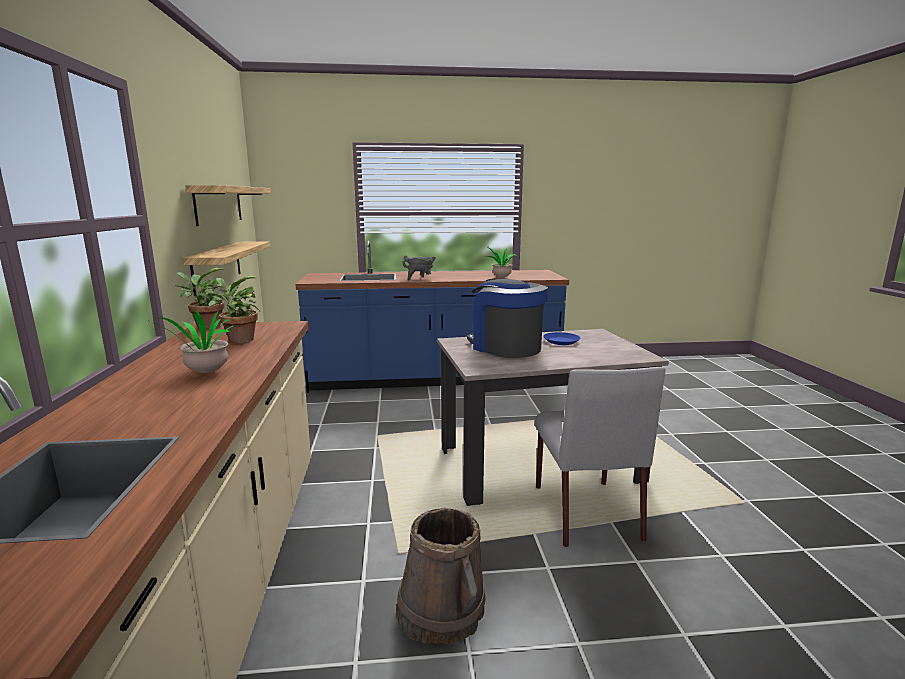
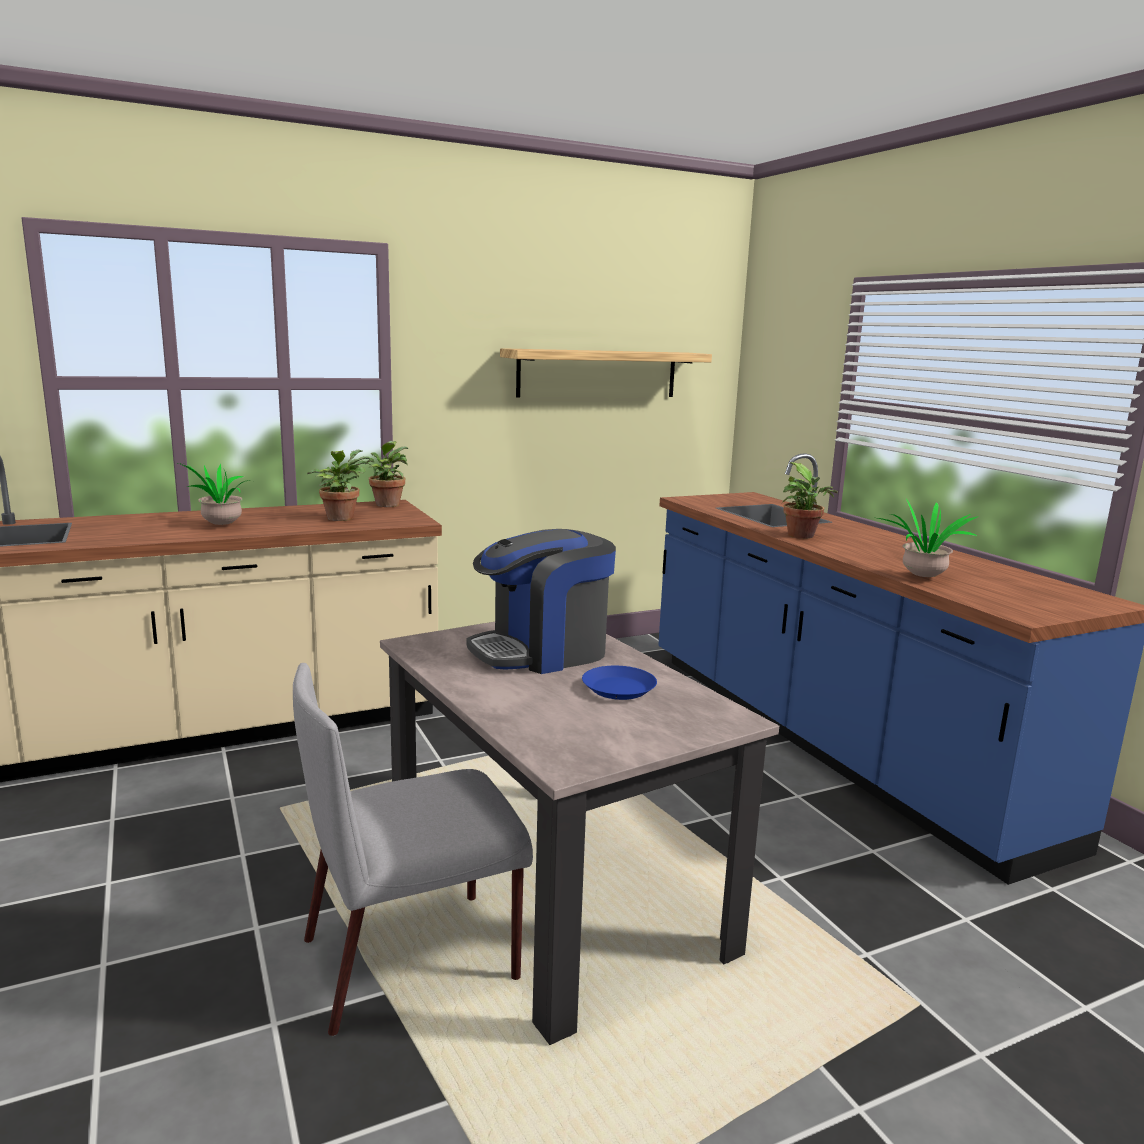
camera: 70 degrees right, 0 degrees up
shelf [183,241,270,296] -> none
brown bucket [396,507,485,644] -> none
grey cooking pot [402,255,436,280] -> potted plant [782,462,838,539]
coffee machine [467,279,548,358] -> coffee machine turned 150 degrees counterclockwise [466,529,616,674]

